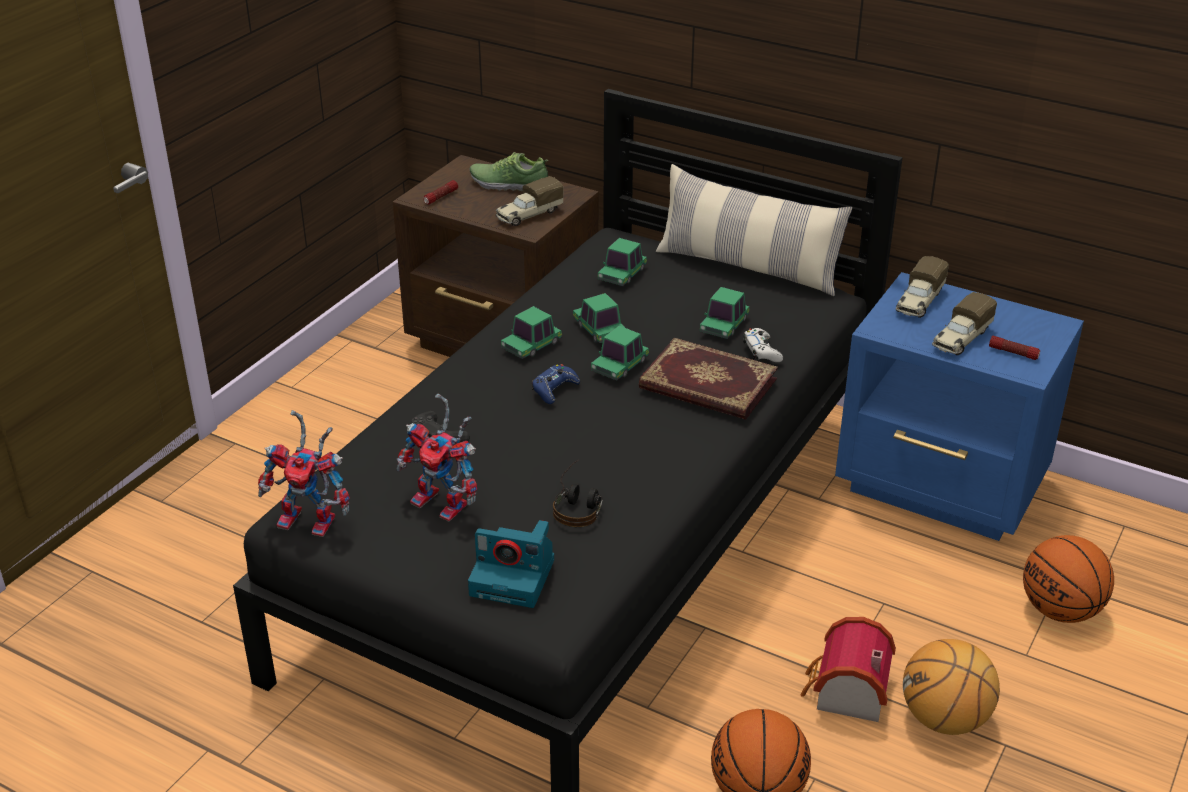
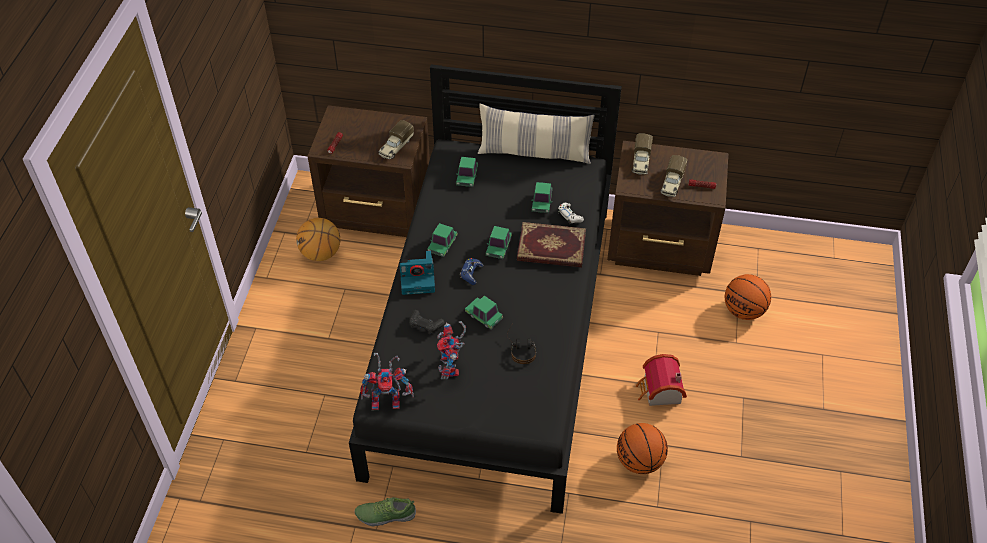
camera: 20 degrees left, 15 degrees up
toy robot [396,393,477,522] -> toy robot turned 75 degrees clockwise [437,321,466,379]
camera [468,520,554,608] -> camera moved to [400,251,435,295]
shoe [470,152,548,191] -> shoe moved to [355,497,416,526]
toy car [573,293,625,343] -> toy car moved to [465,295,503,329]
blue nightstand [835,272,1084,541] -> brown nightstand [607,141,729,276]
basketball [903,639,1000,735] -> basketball moved to [296,218,340,261]

